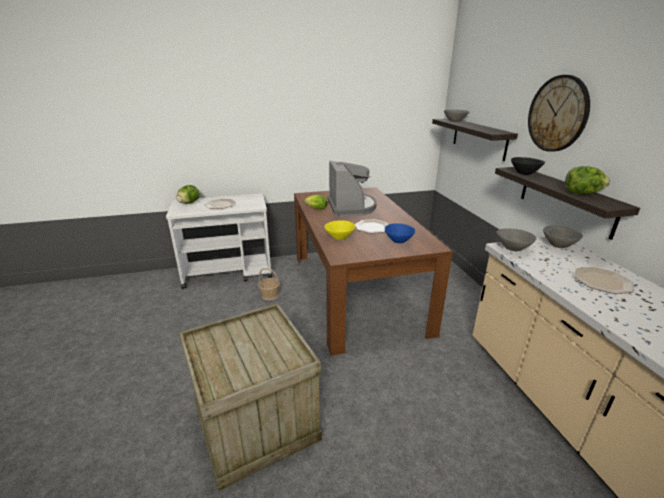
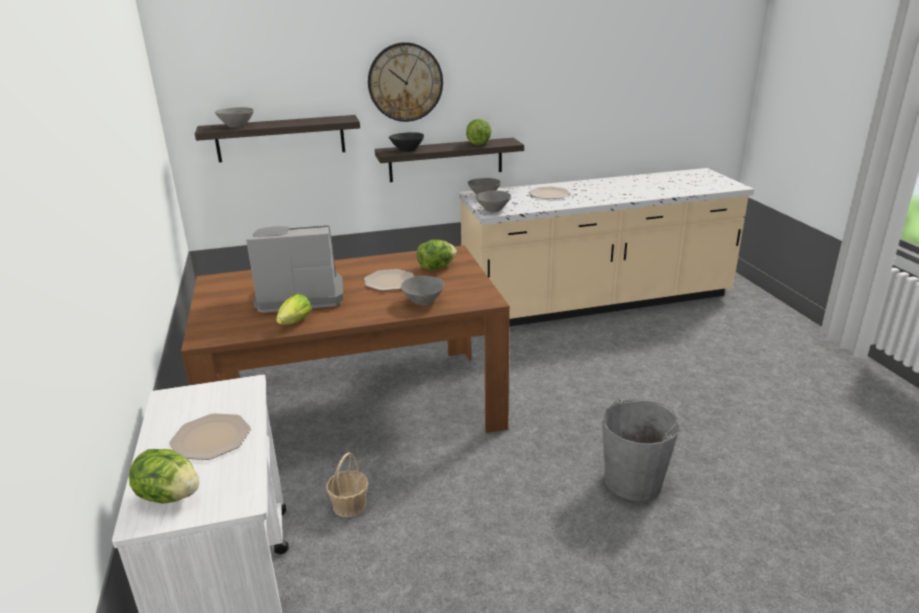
camera: 90 degrees left, 0 degrees up
crate [179,303,322,491] -> grey bucket [602,399,680,501]
yellow bowl [324,220,355,240] -> grey bowl [401,276,444,305]
blue bowl [385,223,415,243] -> lettuce [417,240,457,270]

